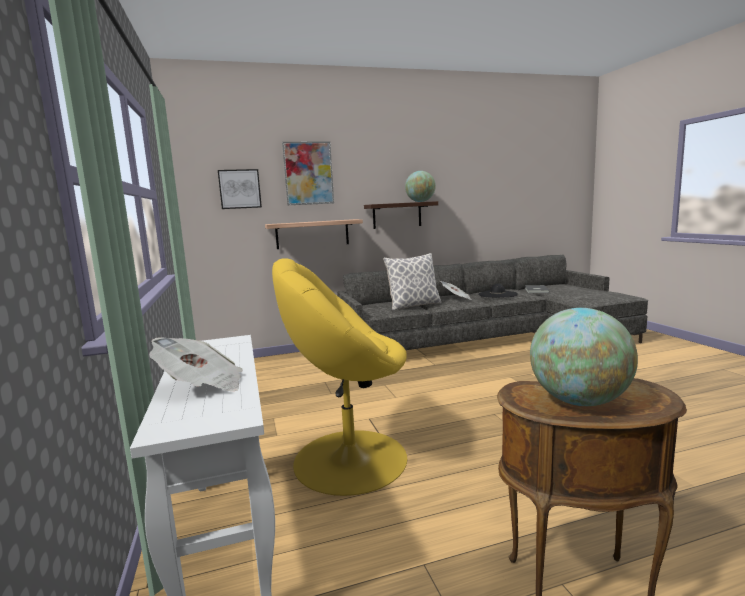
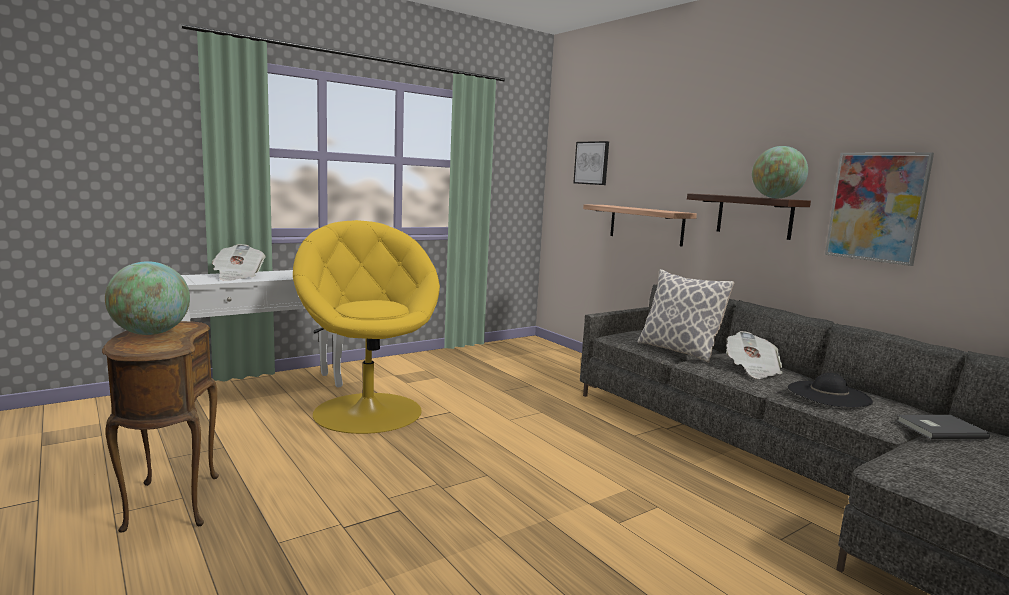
camera: 70 degrees right, 0 degrees up
picture [282,141,334,205] -> picture moved to [825,153,934,266]

